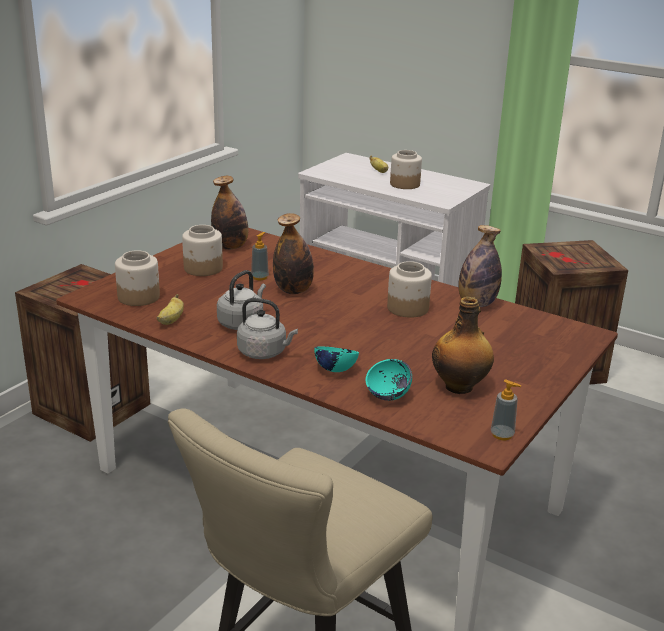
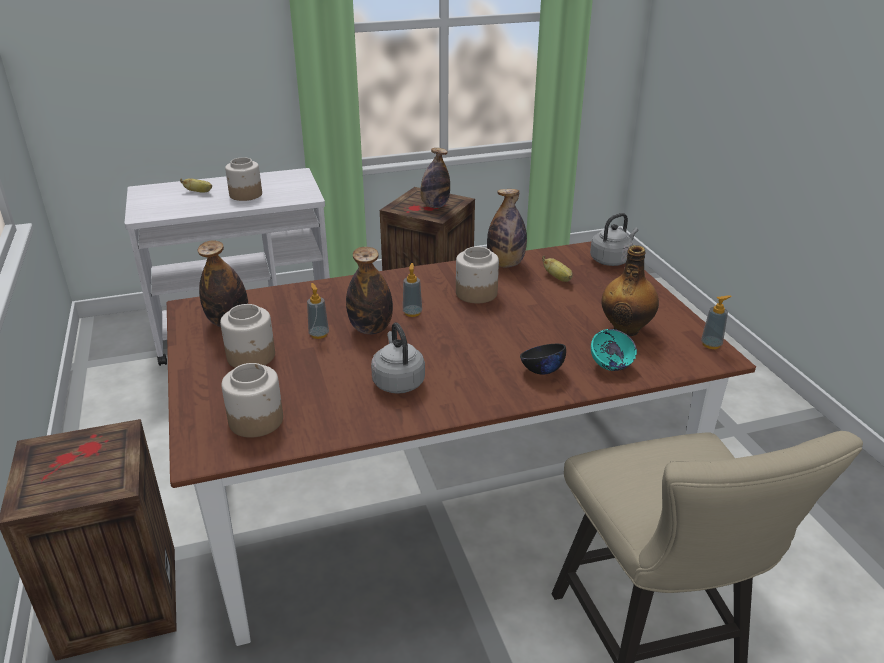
camera: 50 degrees left, 5 degrees up
banana [156,294,184,325] -> banana moved to [542,256,573,282]
grey kettle [237,298,298,359] -> grey kettle moved to [590,213,638,266]
turquoise bowl [314,346,359,372] -> black bowl [520,344,566,374]
none -> soap dispenser [403,263,422,317]
none -> bottle [420,148,450,208]

